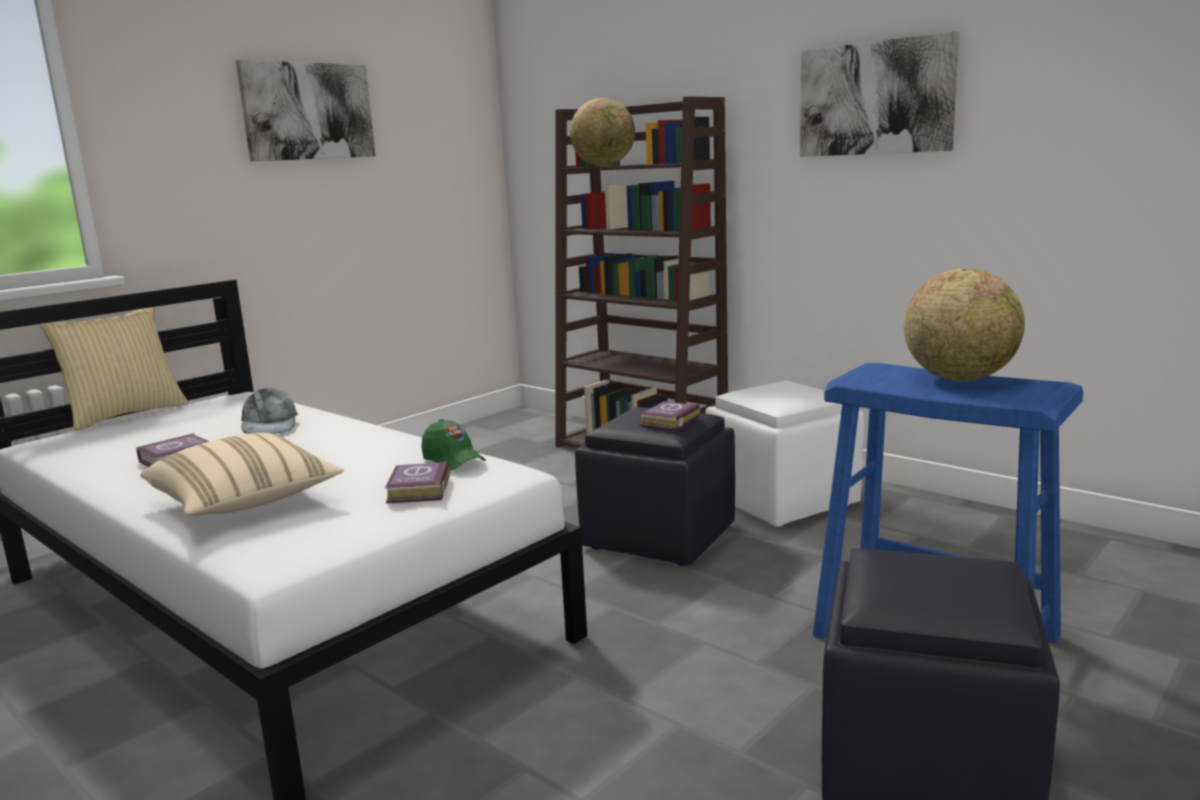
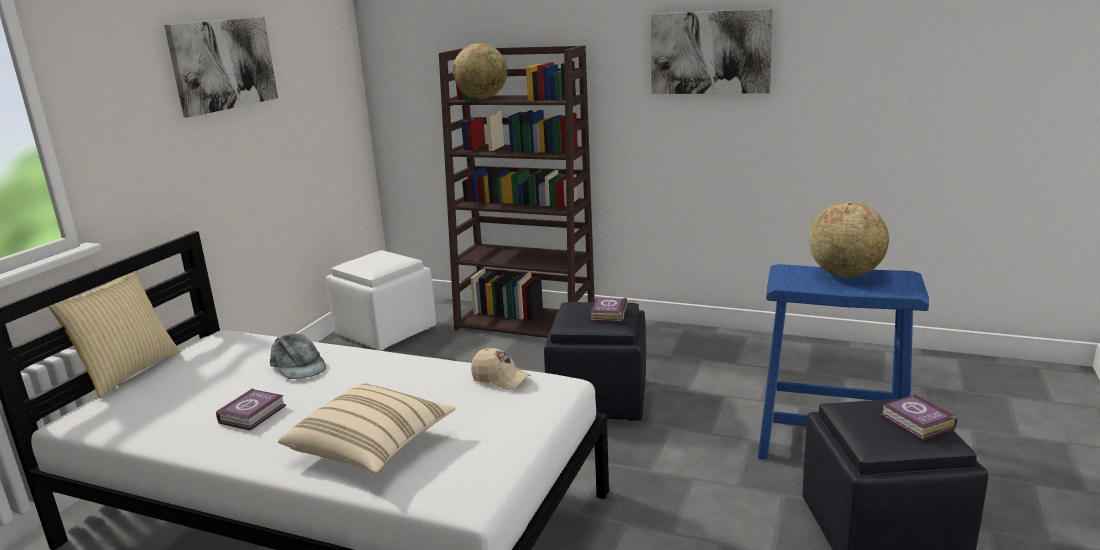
camera: 20 degrees left, 5 degrees up
book [385,461,450,504] -> book moved to [880,394,957,441]
green cap [422,419,486,471] -> beige cap [471,348,531,390]
white ottoman [706,381,864,527] -> white ottoman moved to [326,250,436,351]

